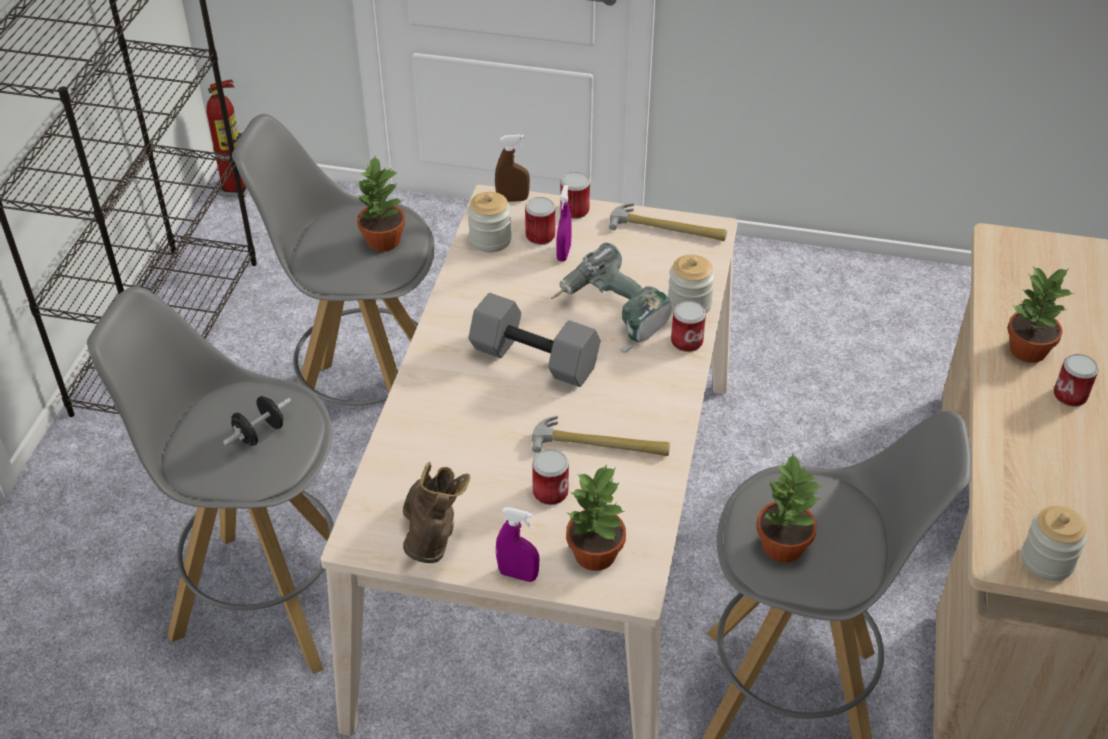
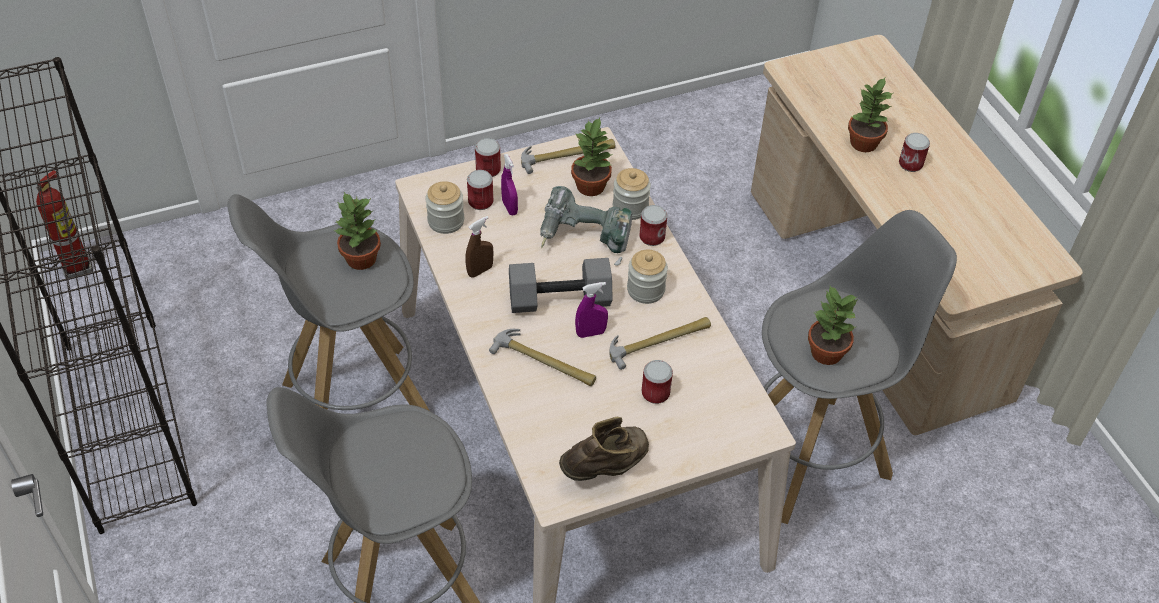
camera: 35 degrees left, 5 degrees up
black dumbbell [223,396,291,446] -> none
brown boot [403,462,470,563] -> brown boot turned 90 degrees clockwise [559,417,649,481]
brown spray bottle [495,134,530,202] -> brown spray bottle moved to [465,216,494,277]
purple spray bottle [496,507,540,582] -> purple spray bottle moved to [575,282,608,338]
potted plant [566,464,626,571] -> potted plant moved to [571,118,613,196]
jar [1021,506,1088,581] -> jar moved to [627,250,668,304]
none -> hammer [489,329,596,386]

